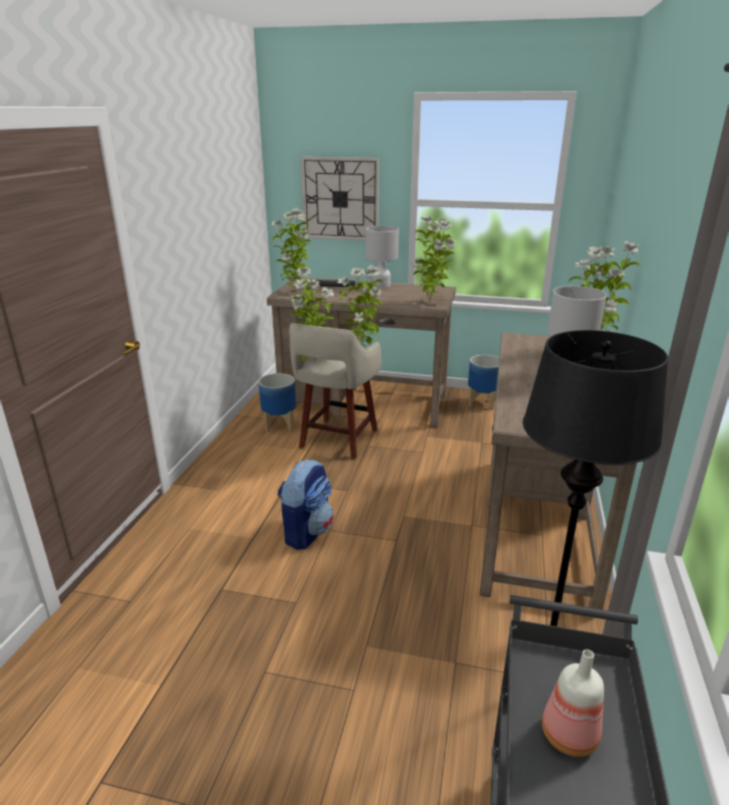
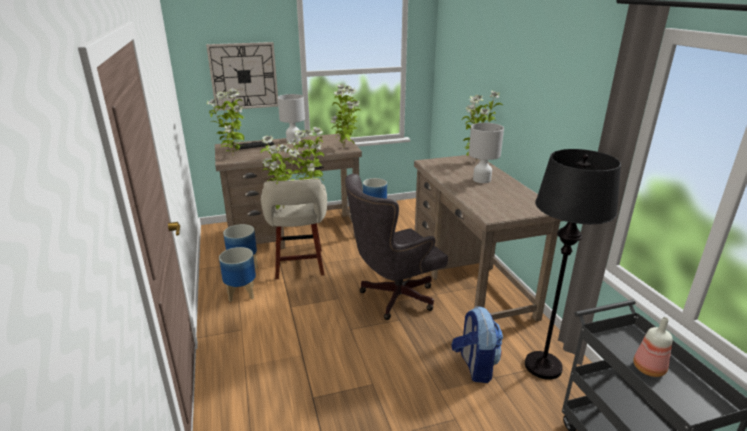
camera: 30 degrees left, 0 degrees up
backpack [277,460,333,550] -> backpack moved to [451,307,503,383]
none -> planter [219,247,256,302]
none -> grey office chair [345,174,448,320]

